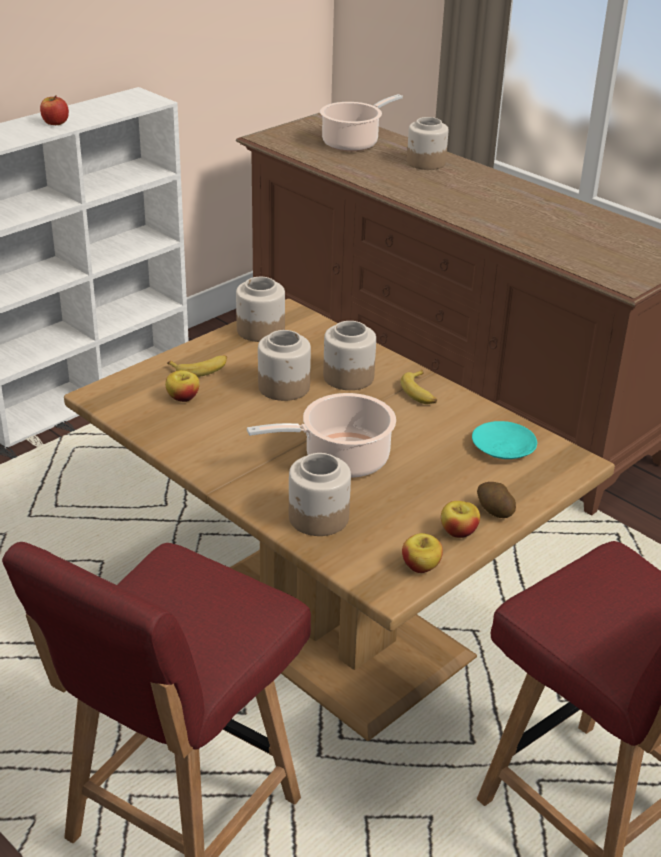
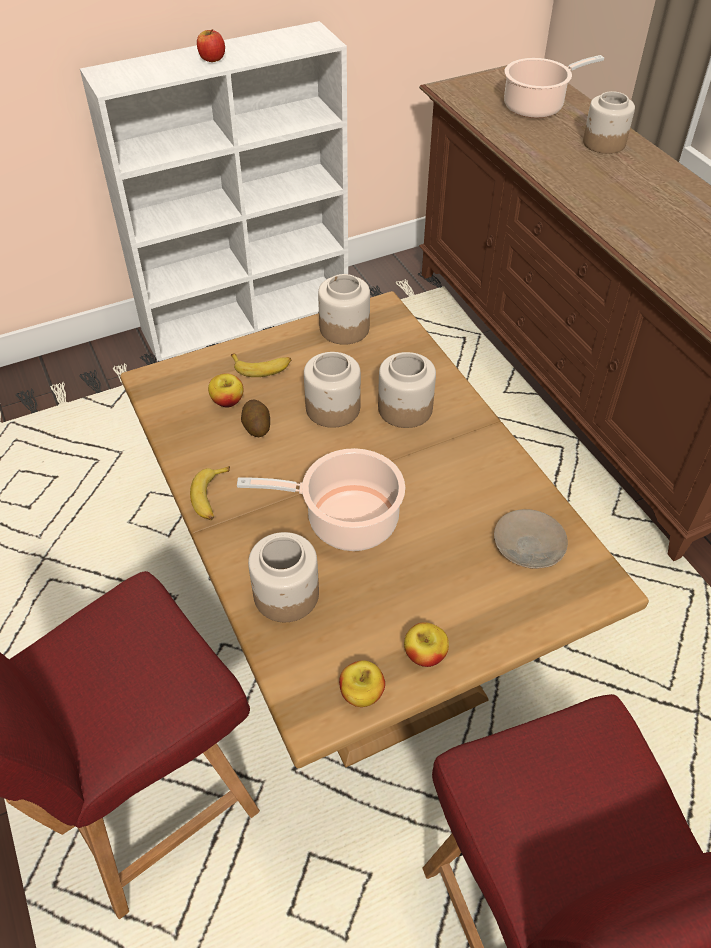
camera: 20 degrees right, 15 degrees up
banana [401,370,437,404] -> banana moved to [190,466,230,520]
turquoise plate [472,421,537,459] -> beige plate [494,509,568,569]
potato [477,482,516,518] -> potato moved to [241,400,270,437]

